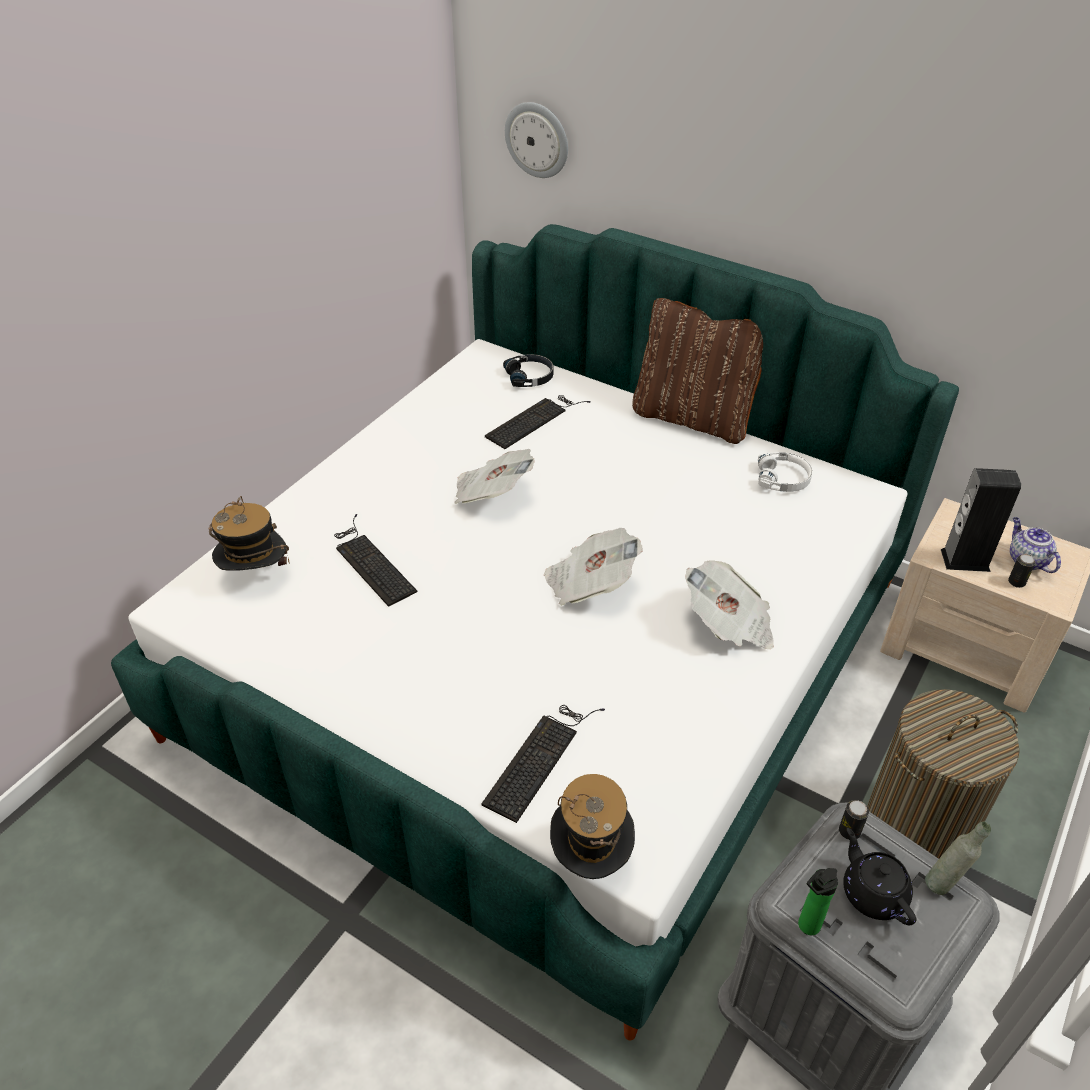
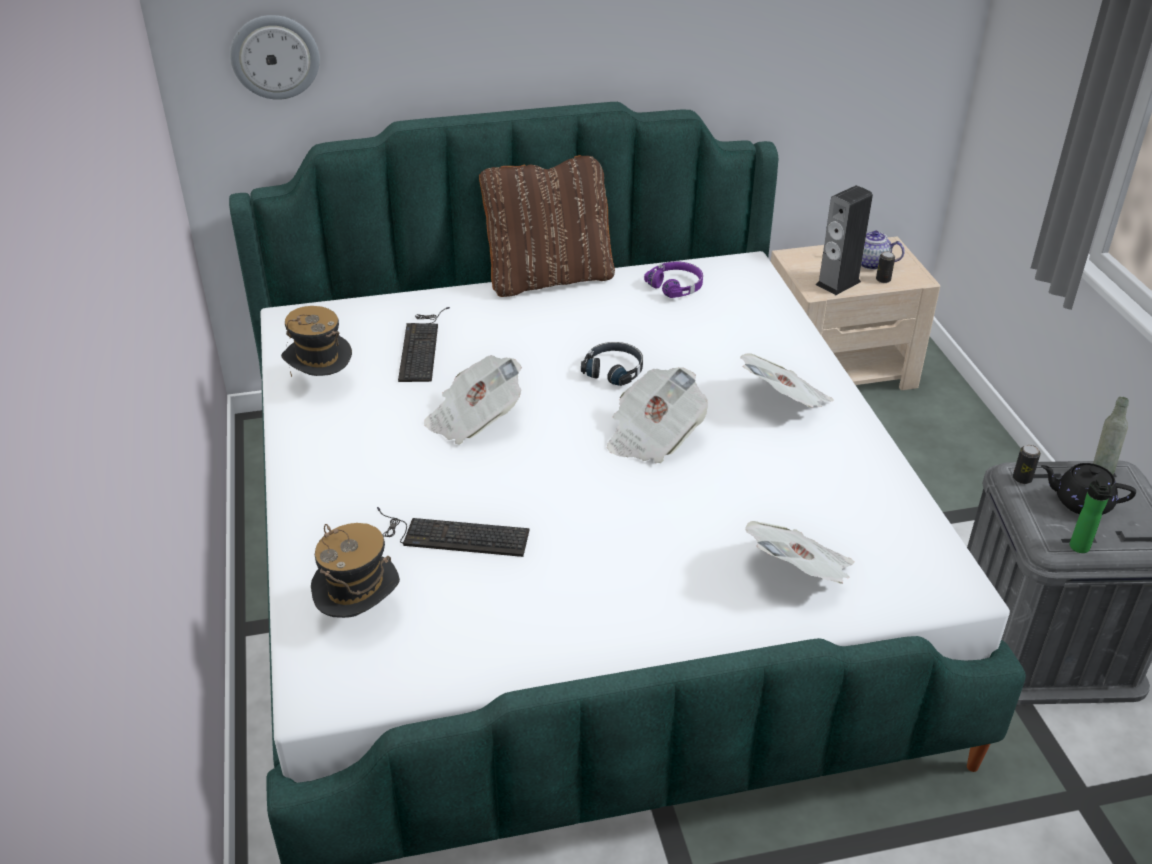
camera: 45 degrees left, 5 degrees down
keyboard [481,705,605,823] -> newspaper [745,521,854,584]
black headphones [503,354,553,387] -> black headphones moved to [581,342,643,386]
hat [550,774,635,879] -> hat moved to [281,306,352,377]
white headphones [758,452,813,492] -> purple headphones [644,261,703,298]
laundry basket [867,690,1020,859] -> none

